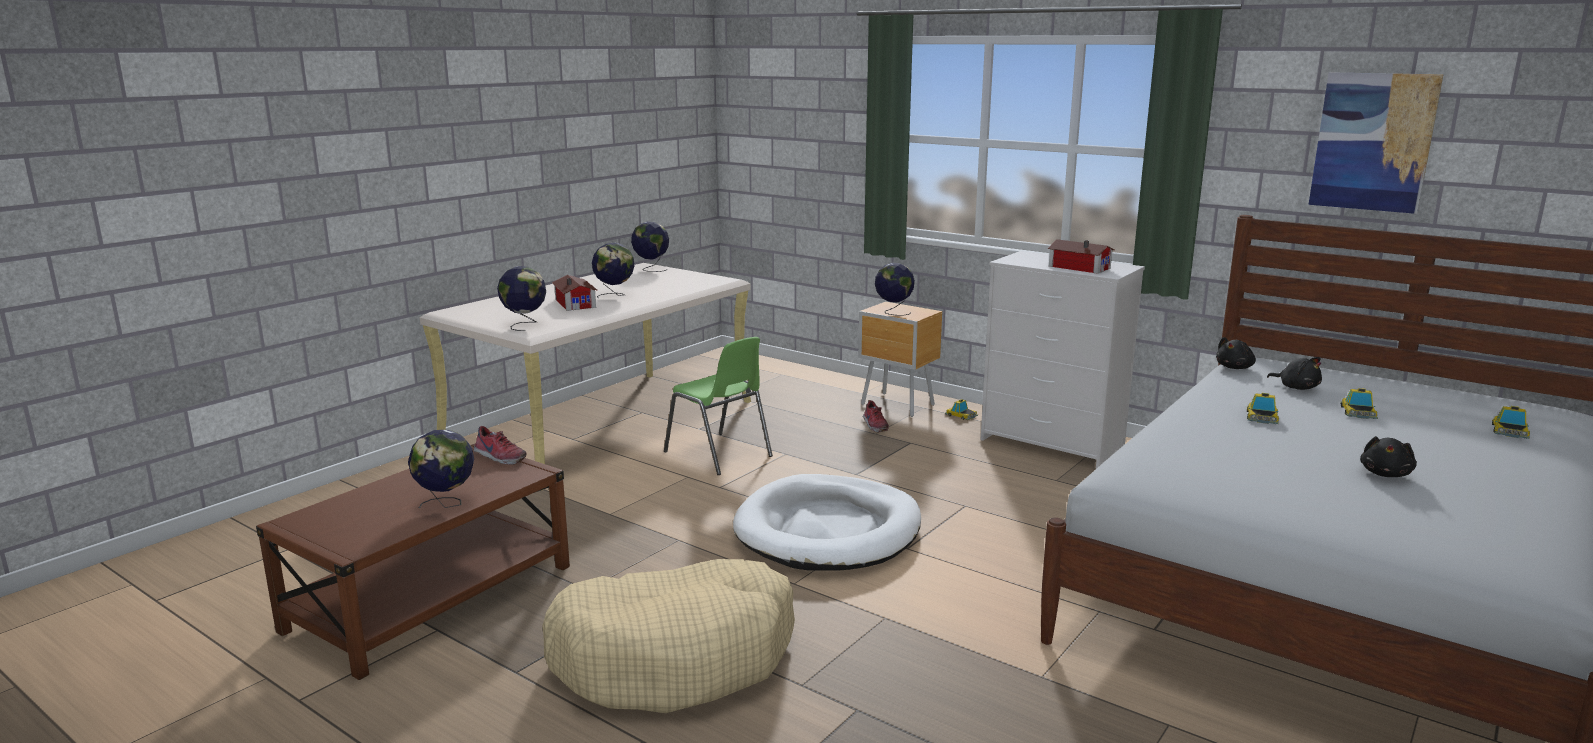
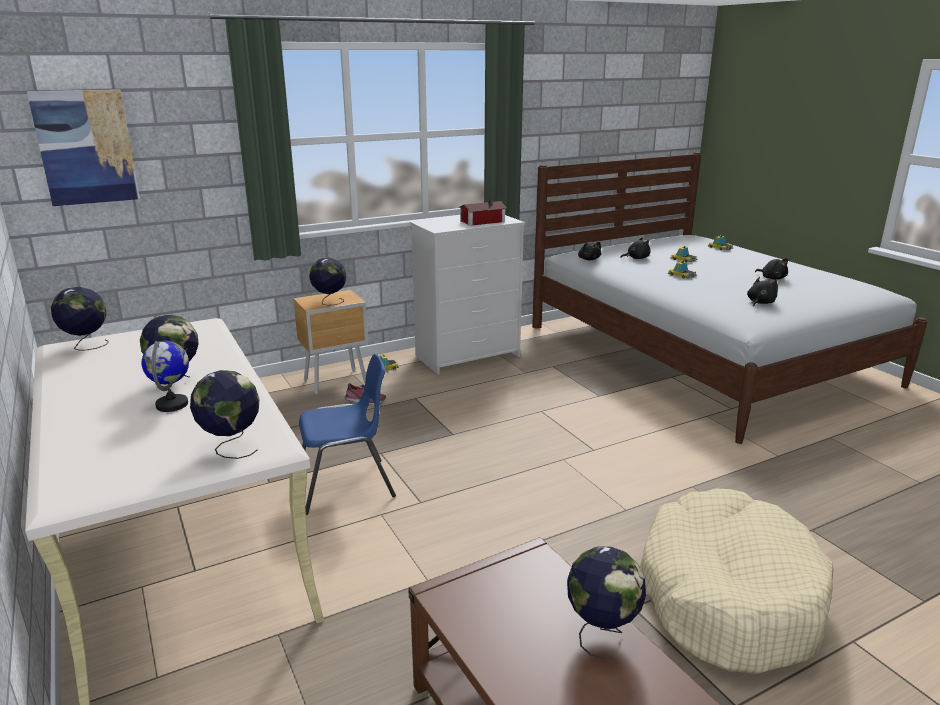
camera: 65 degrees left, 5 degrees up
shoe [473,426,527,465] -> none
toy house [552,275,598,311] -> globe [142,341,189,412]
green chair [664,337,773,475] -> blue chair [299,354,396,515]
white dog bed [733,474,921,570] -> none
picture [1308,72,1444,214] -> picture moved to [27,89,140,206]
none -> black plush toy [747,277,778,306]

